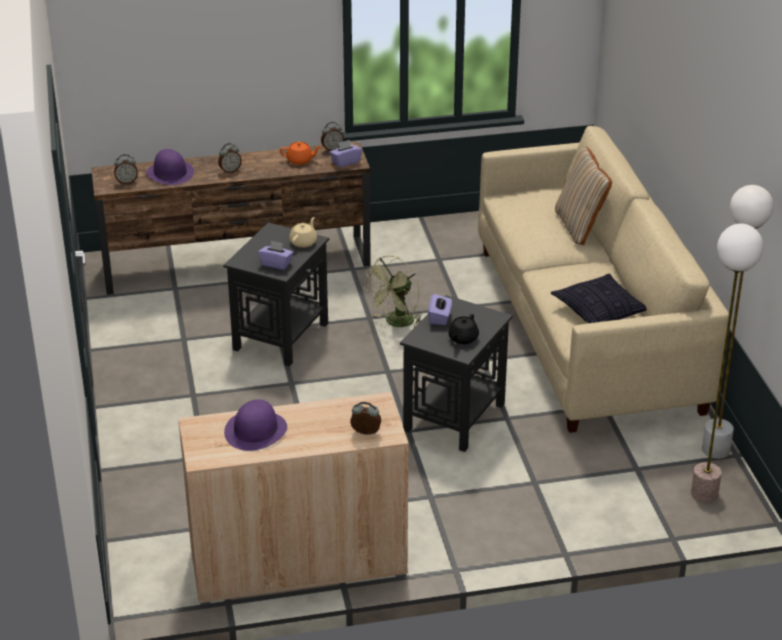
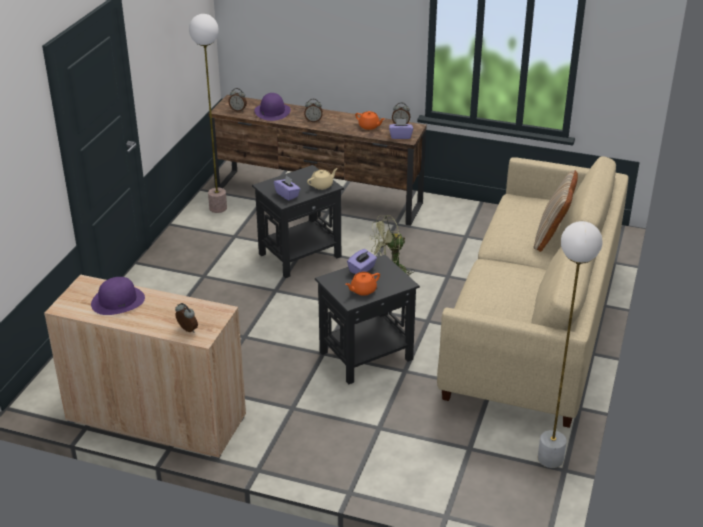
camera: 30 degrees right, 0 degrees up
black teapot [448,314,479,344] -> orange teapot [345,272,380,296]
pillow [551,274,647,323] -> none
floor lamp [691,224,763,502] -> floor lamp moved to [189,14,227,213]

